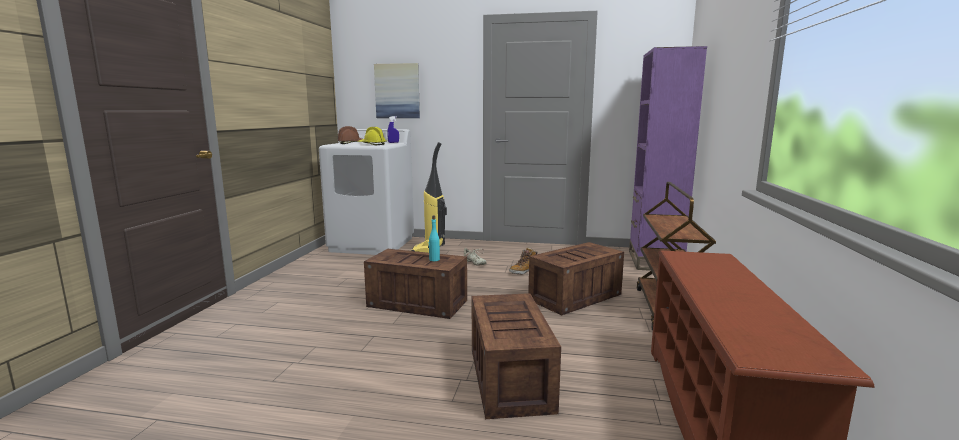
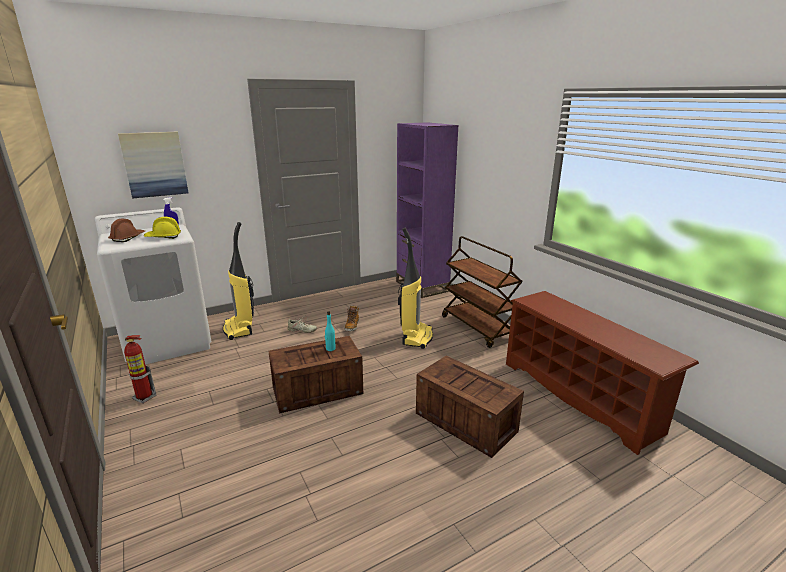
camera: 40 degrees left, 10 degrees up
crate [528,242,624,315] -> vacuum cleaner [398,227,433,349]
none -> fire extinguisher [124,335,156,404]

